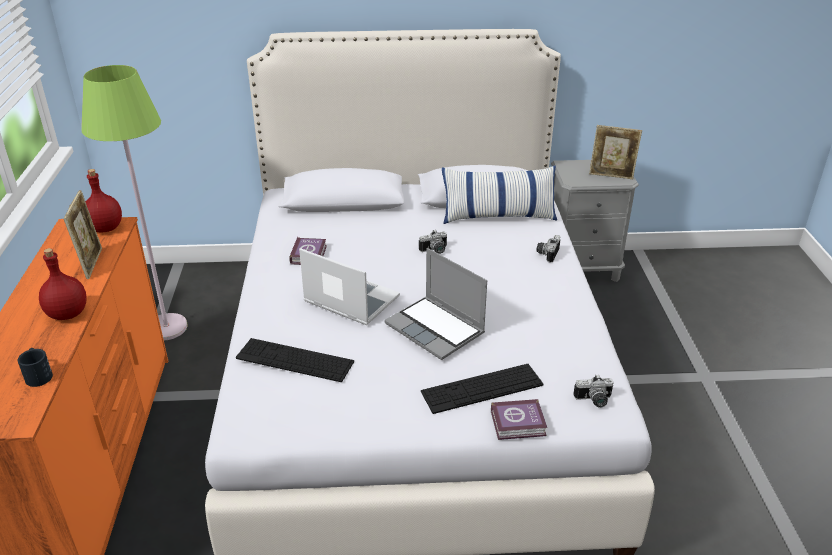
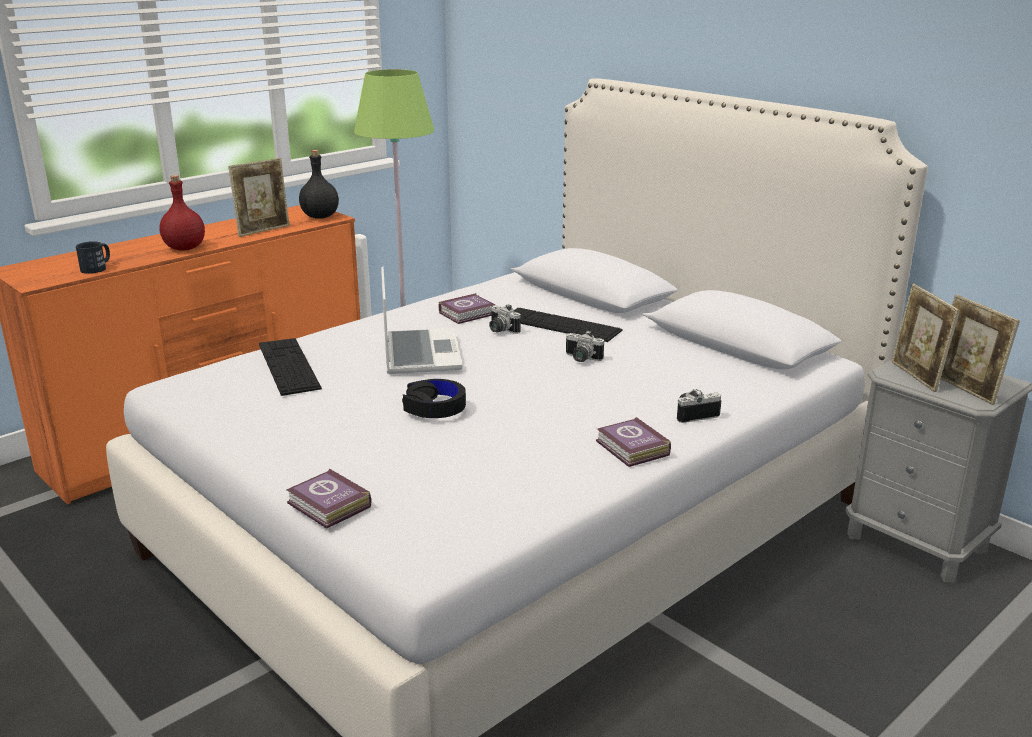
camera: 50 degrees right, 10 degrees down
red bottle [86,169,122,232] -> black bottle [299,150,339,219]
laptop [384,248,487,360] -> black headphones [402,379,466,418]
keyboard [421,364,543,414] -> keyboard moved to [514,308,622,342]
pillow [442,166,557,224] -> none
camera [573,374,614,408] -> camera moved to [489,304,521,334]
none -> book [596,417,671,467]
none -> picture frame [892,284,960,392]

